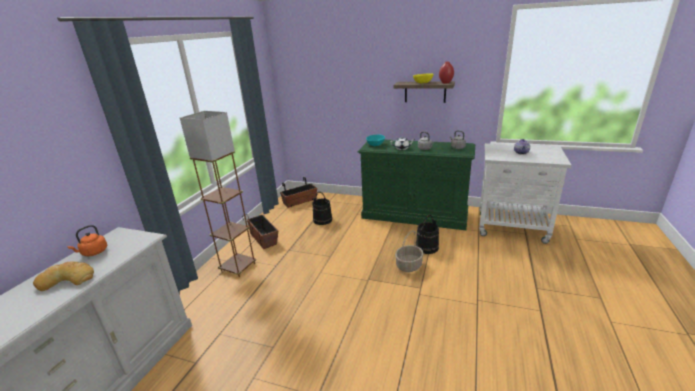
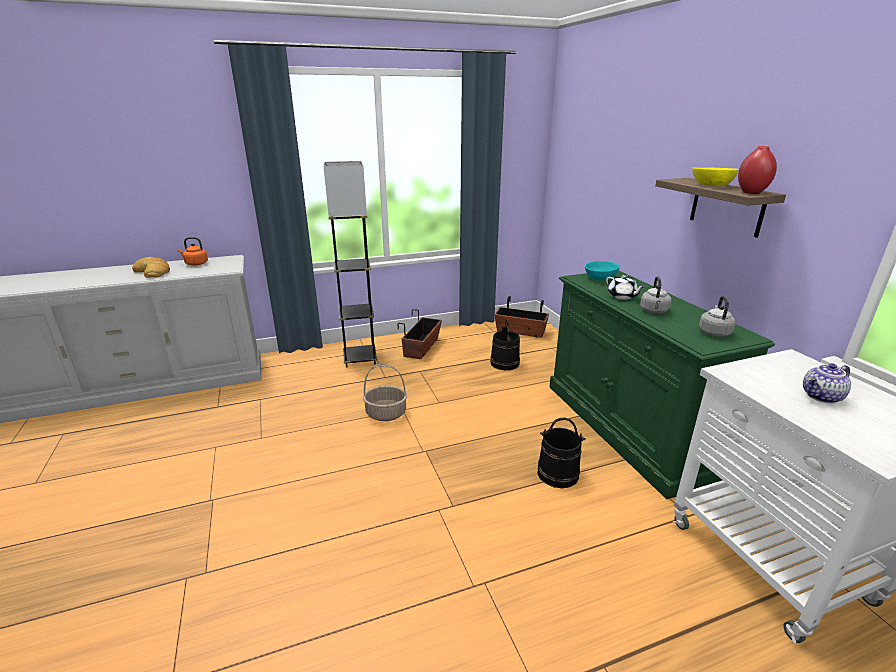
camera: 50 degrees right, 0 degrees up
brown floor lamp [180,111,256,277] -> grey floor lamp [324,161,377,367]
basket [395,231,424,272] -> basket moved to [363,364,407,421]

